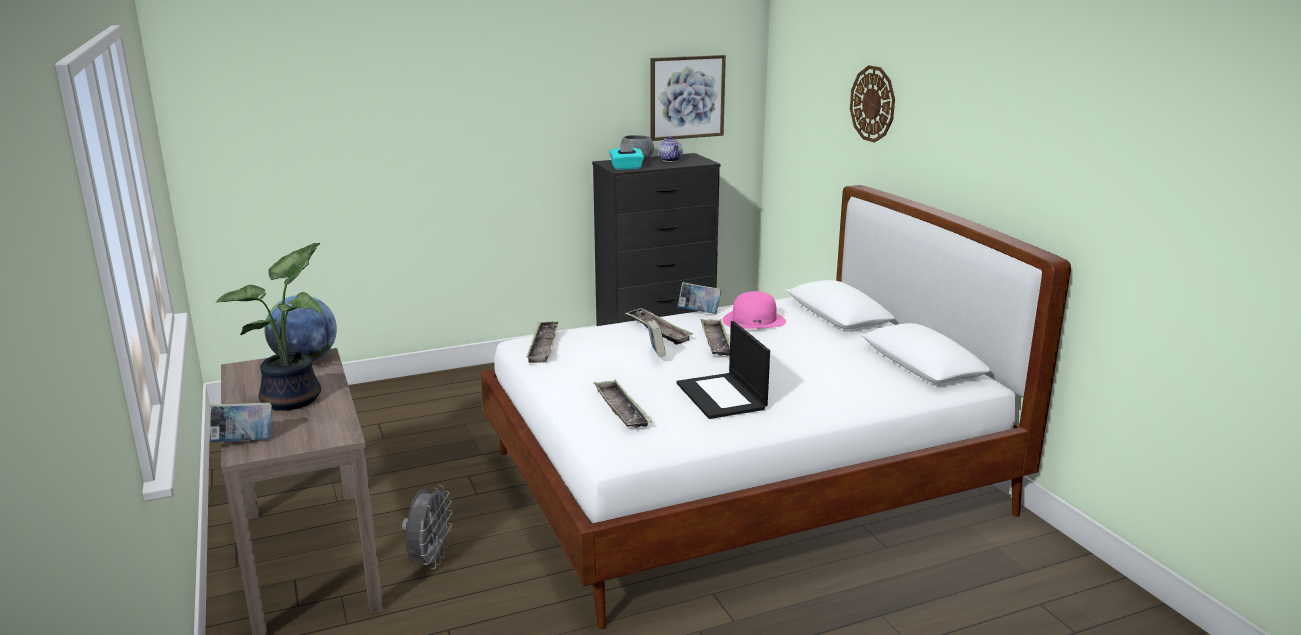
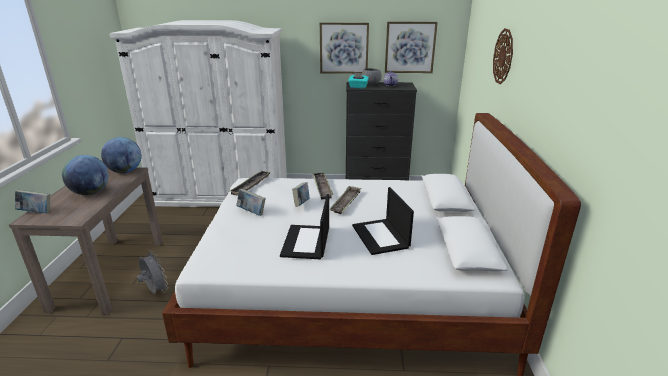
camera: 25 degrees right, 5 degrees up
potted plant [216,243,322,410] -> globe [62,155,109,195]
grey fan [402,485,453,569] -> grey fan turned 75 degrees counterclockwise [137,250,168,294]
tray [593,380,652,428] -> none
book [678,282,721,314] -> book moved to [236,189,266,216]
pink hat [722,291,786,329] -> none
none -> white wardrobe [109,20,287,207]
none -> picture [320,22,369,74]
none -> laptop [352,187,414,255]

